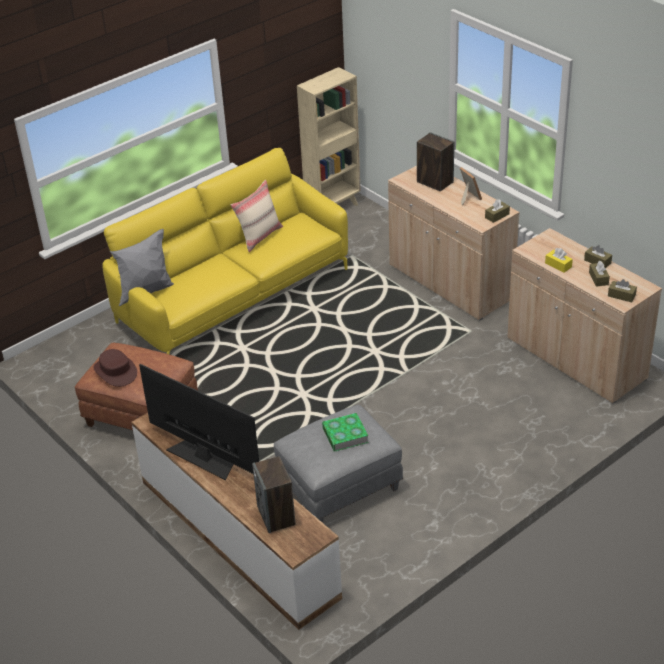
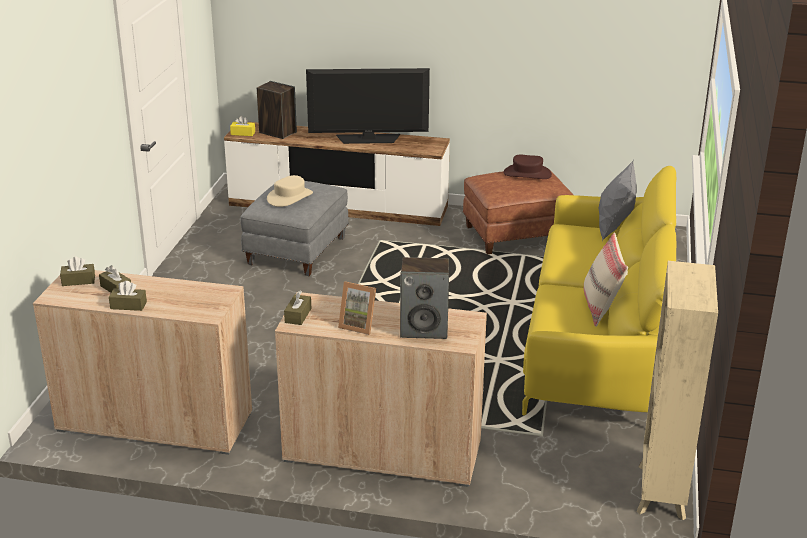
camera: 140 degrees right, 10 degrees down
book [322,413,369,451] -> beige hat [267,175,313,207]
yellow tissue box [545,248,573,273] -> yellow tissue box moved to [230,116,255,136]

